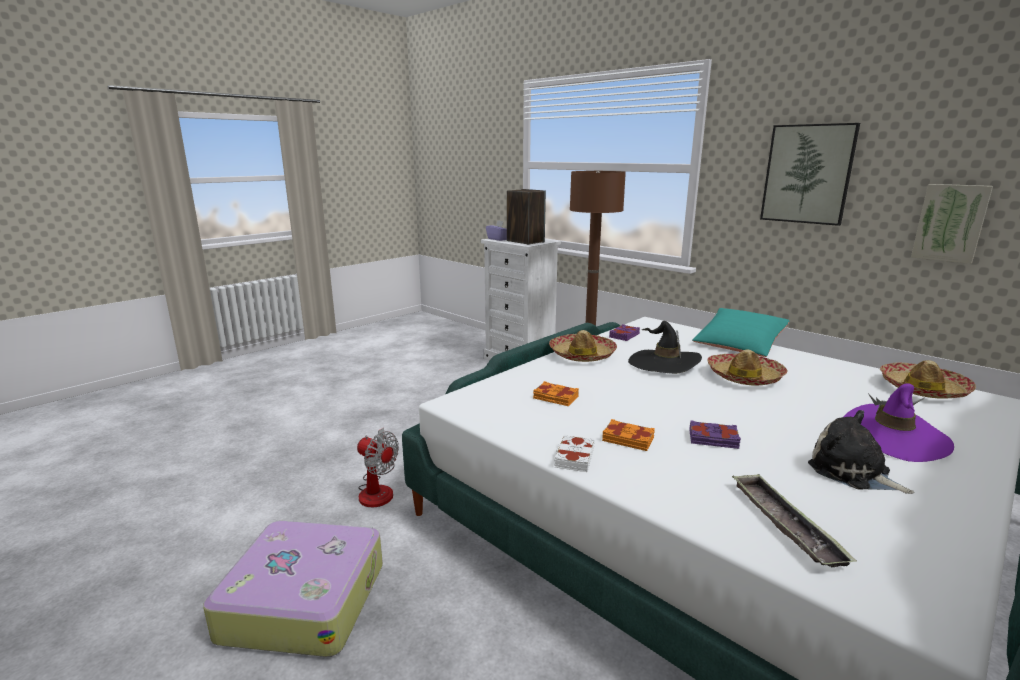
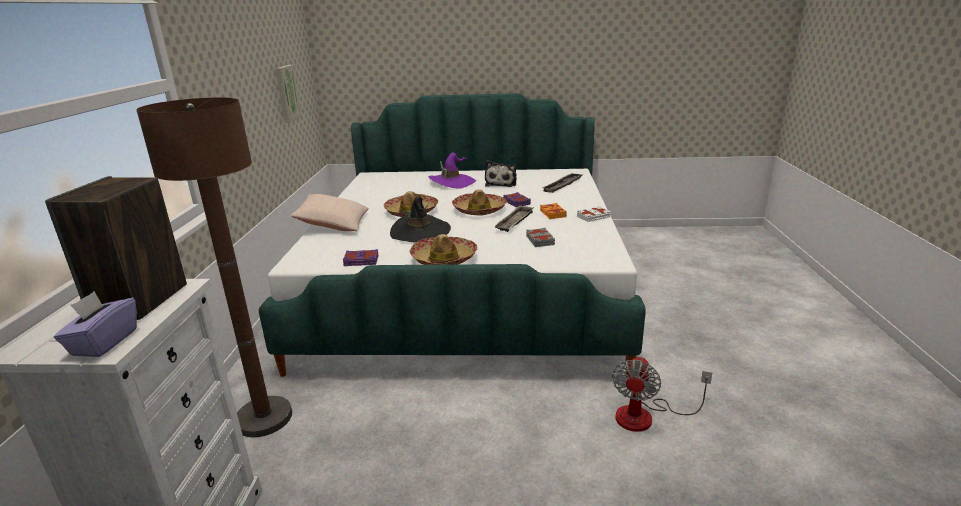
camera: 130 degrees left, 5 degrees up
suitcase [203,520,383,657] -> none
fan [357,428,399,507] -> fan turned 150 degrees counterclockwise [612,356,712,432]
orange book [533,381,579,406] -> grey book [526,228,555,247]
turquoise pillow [692,308,789,357] -> beige pillow [291,194,369,231]
picture [760,123,860,226] -> none
hat [880,360,976,399] -> hat moved to [452,189,507,215]
none -> tray [494,205,533,232]

